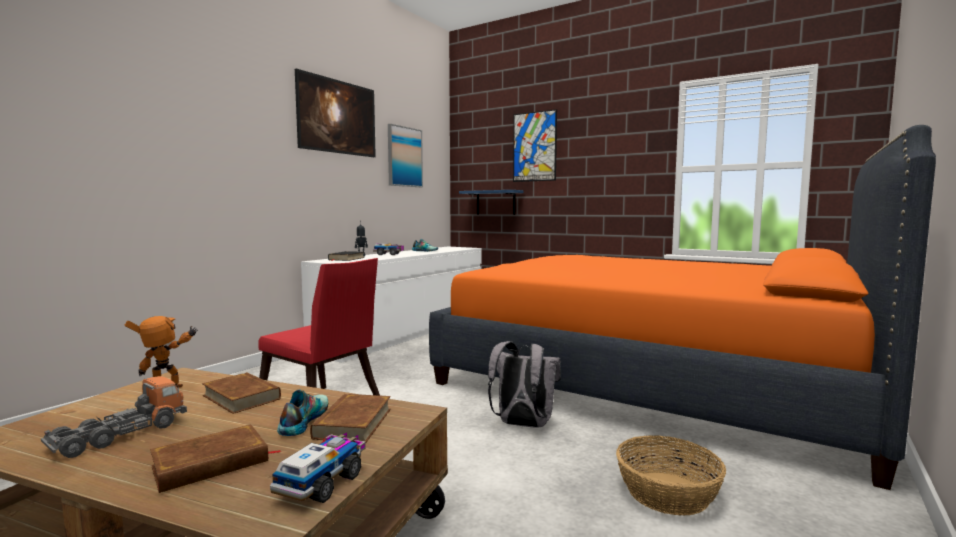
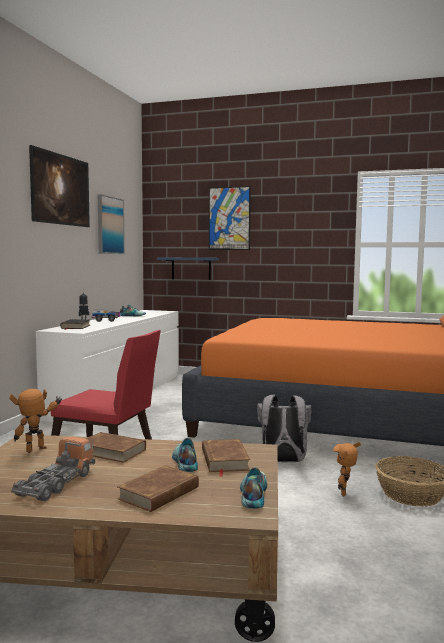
camera: 15 degrees left, 0 degrees up
toy truck [270,432,366,503] -> shoe [240,467,267,509]
none -> toy robot [332,442,361,497]

